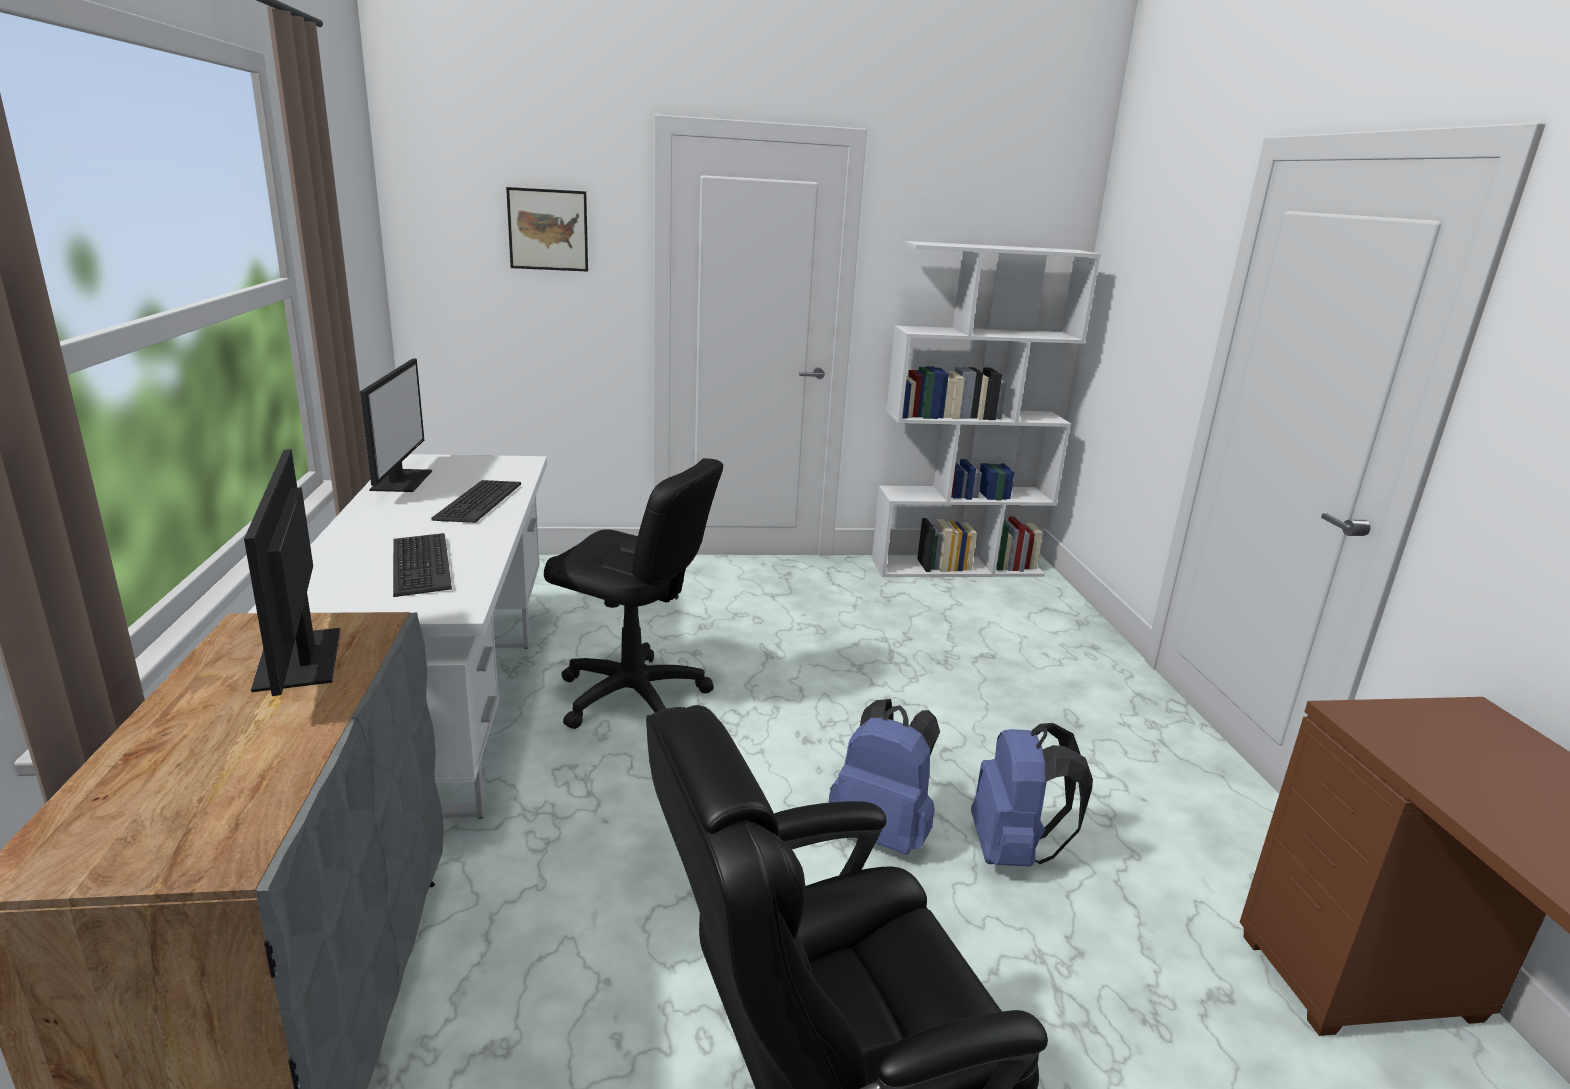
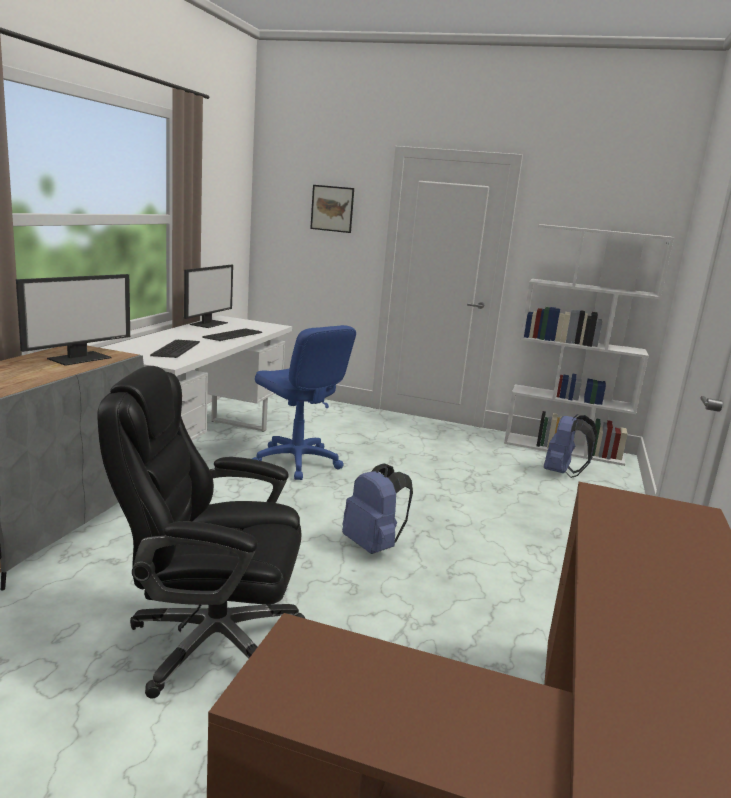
camera: 25 degrees right, 5 degrees down
monitor [244,449,340,696] -> monitor turned 150 degrees counterclockwise [16,274,130,366]
black office chair [544,458,723,729] -> blue office chair [252,325,356,480]
blue backpack [971,723,1093,867] -> blue backpack moved to [544,414,597,478]

